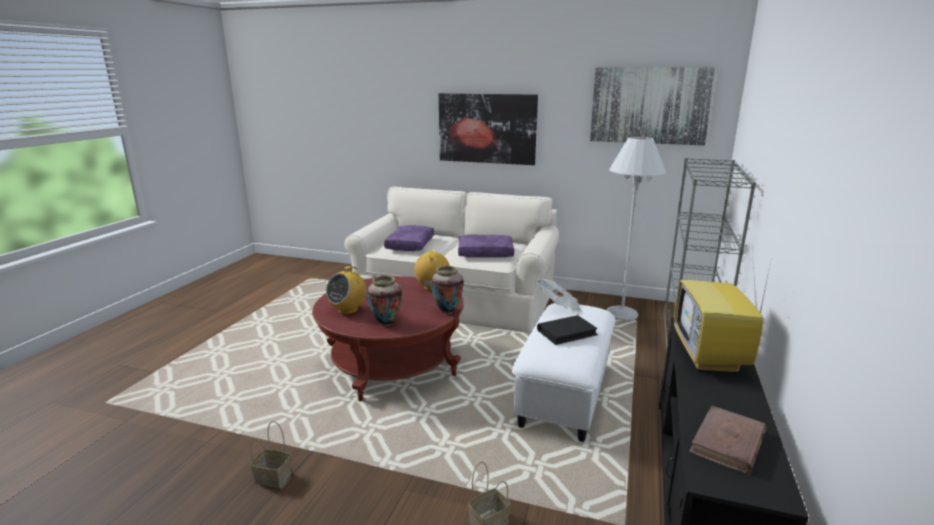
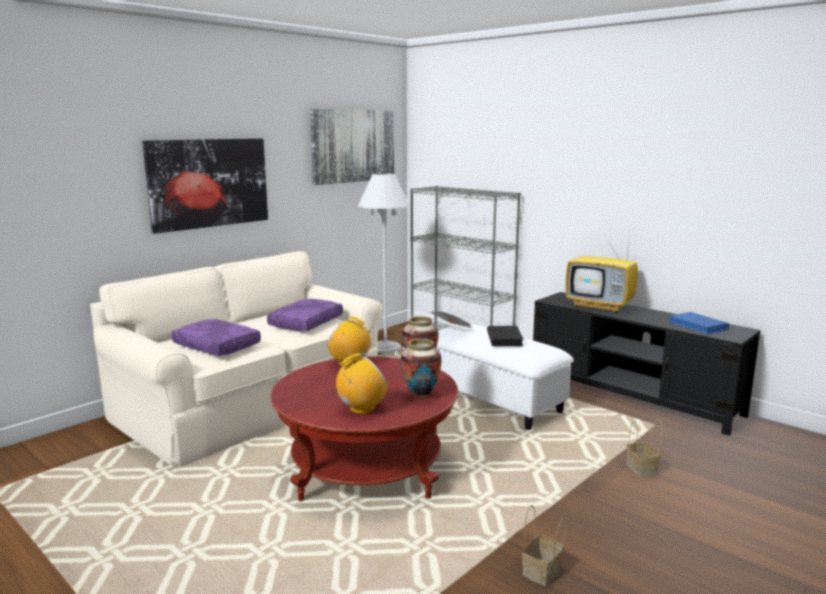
camera: 65 degrees left, 5 degrees down
radio [326,266,367,314] -> radio turned 90 degrees counterclockwise [336,353,388,414]
brown book [689,405,766,475] -> blue book [669,312,729,335]

